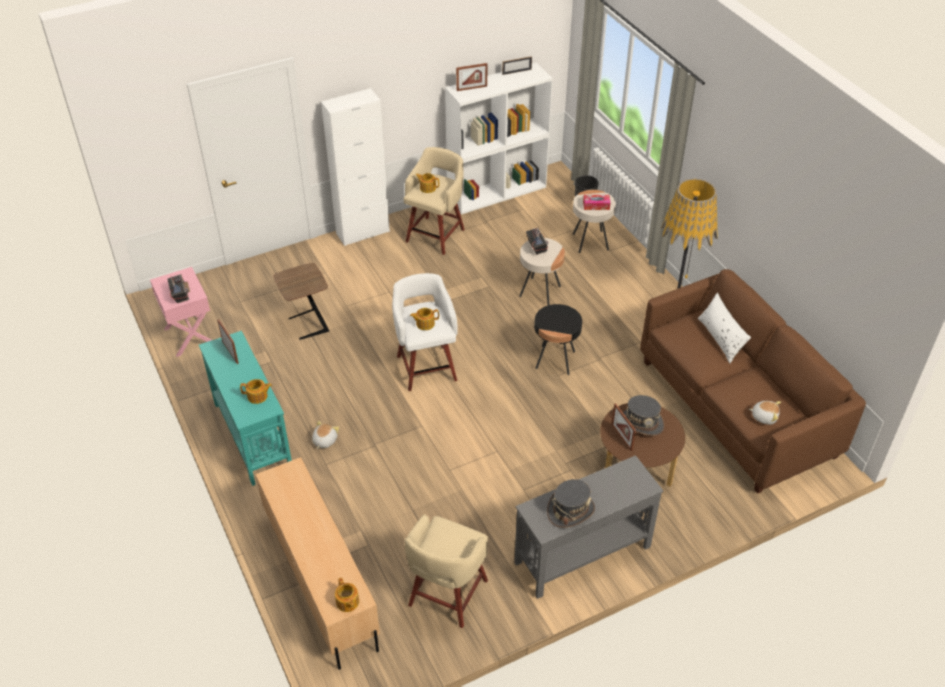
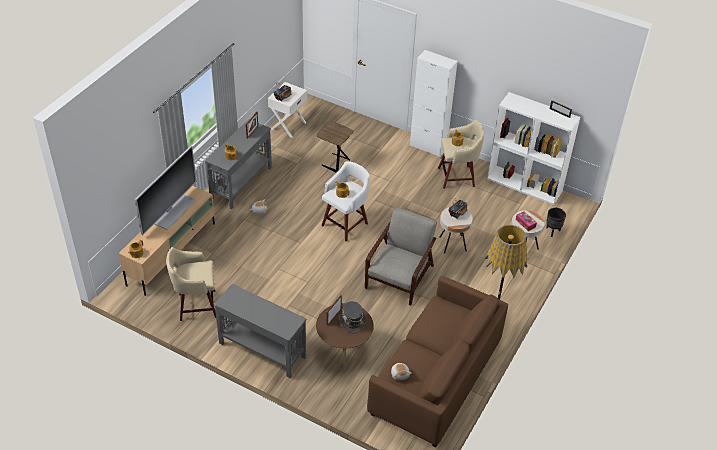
camera: 55 degrees right, 0 degrees up
pink nightstand [150,267,212,357] -> white nightstand [268,82,307,138]
turquoise console table [199,331,292,486] -> grey console table [205,119,272,209]
picture frame [456,63,487,91] -> none
black side table [534,304,582,375] -> grey armchair [365,208,437,306]
grey hat [547,479,595,528] -> none
white pillow [698,293,751,363] -> none
none -> television [135,146,196,235]

